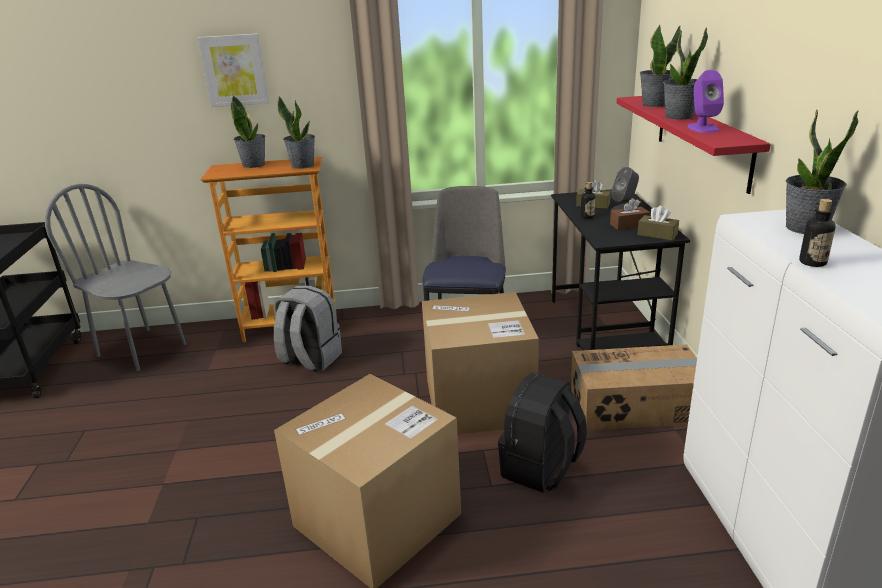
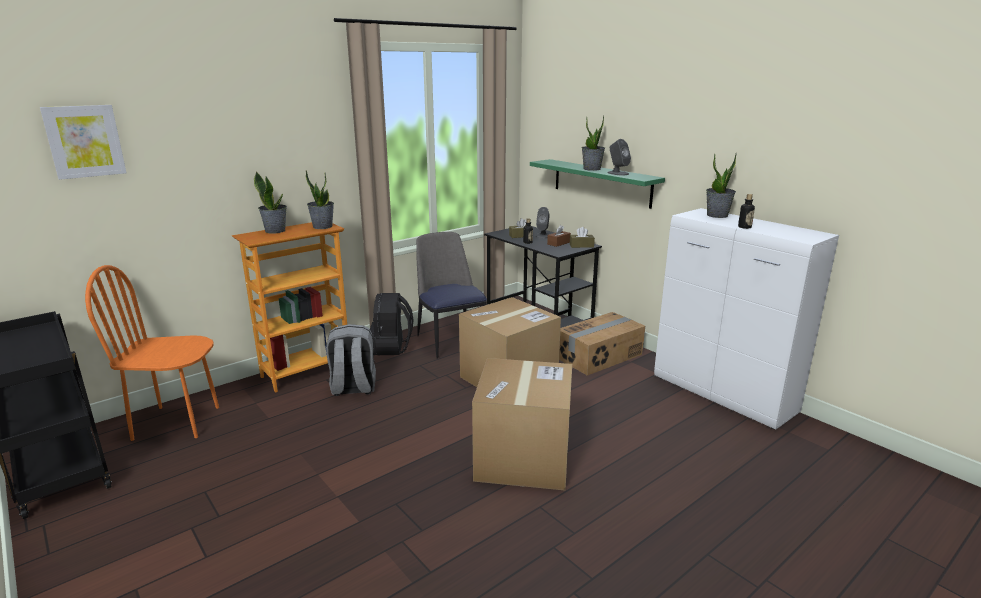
camera: 35 degrees left, 5 degrees down
grey chair [45,184,186,371] -> orange chair [85,265,219,441]
picture [197,33,269,107] -> picture moved to [40,105,127,180]
black backpack [498,373,587,493] -> black backpack moved to [370,293,414,355]
red shelf [617,96,771,194] -> green shelf [530,159,665,209]
potted plant [640,24,681,107] -> none
purple speaker [688,70,724,133] -> grey speaker [608,139,631,176]

